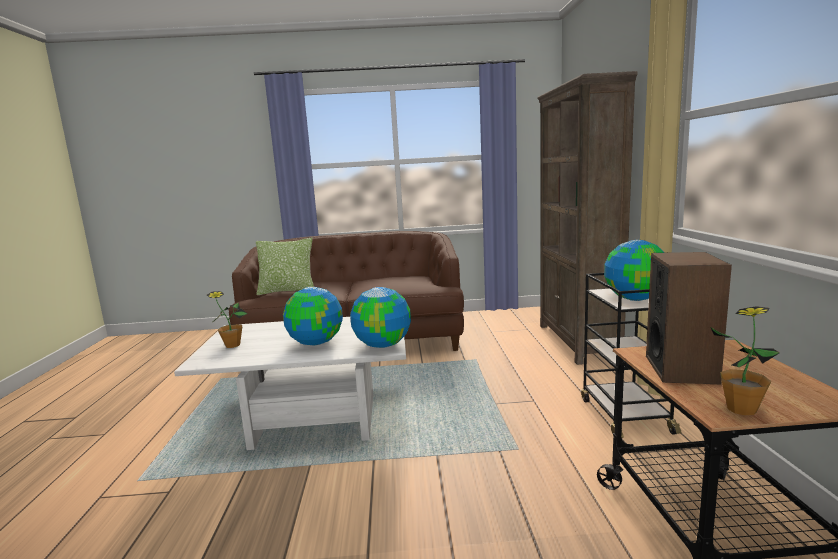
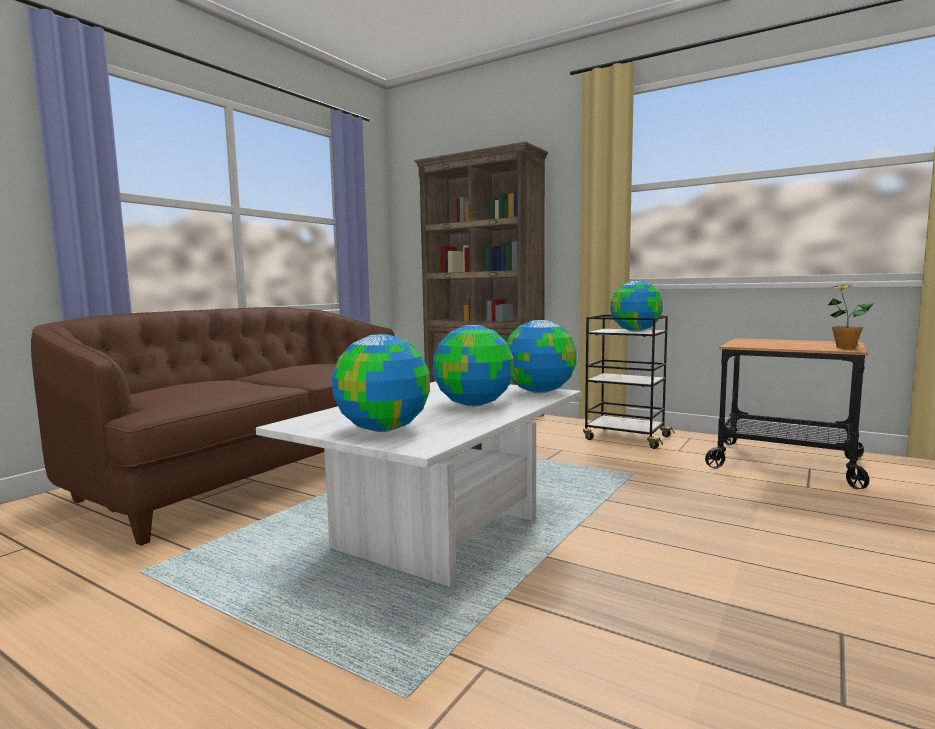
camera: 55 degrees left, 5 degrees down
potted plant [207,291,247,348] -> globe [332,334,430,432]
pillow [256,238,314,295] -> none
speaker [646,252,732,384] -> none

